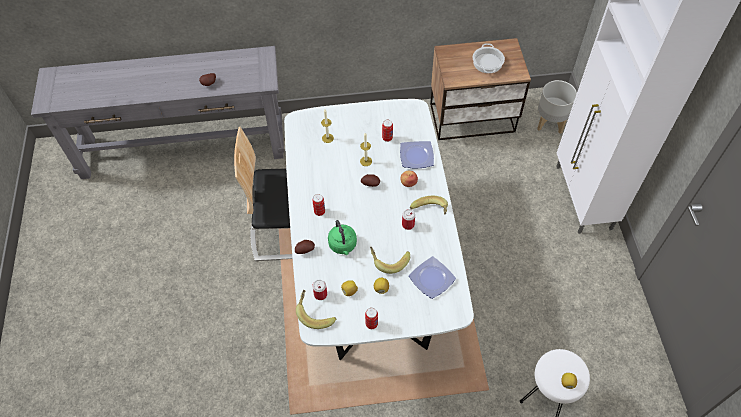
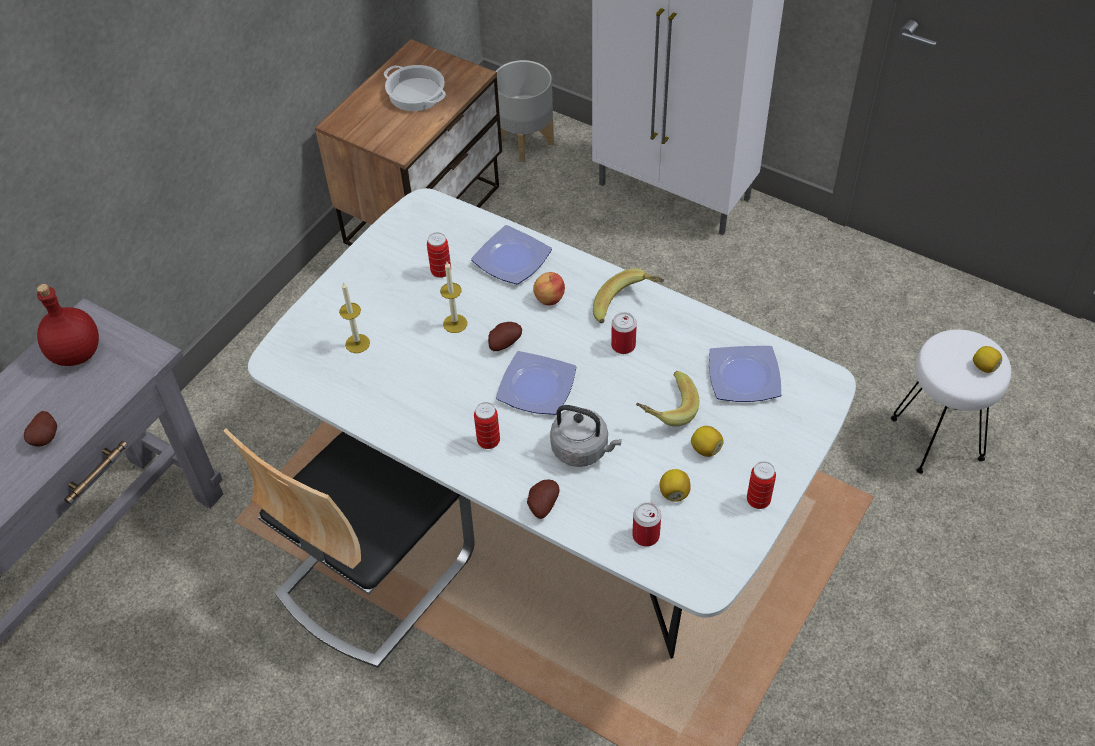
camera: 50 degrees left, 5 degrees down
banana [296,290,336,329] -> none
green kettle [328,220,357,255] -> grey kettle [550,405,622,467]
none -> red bottle [37,284,99,366]
none -> plate [496,351,577,415]

